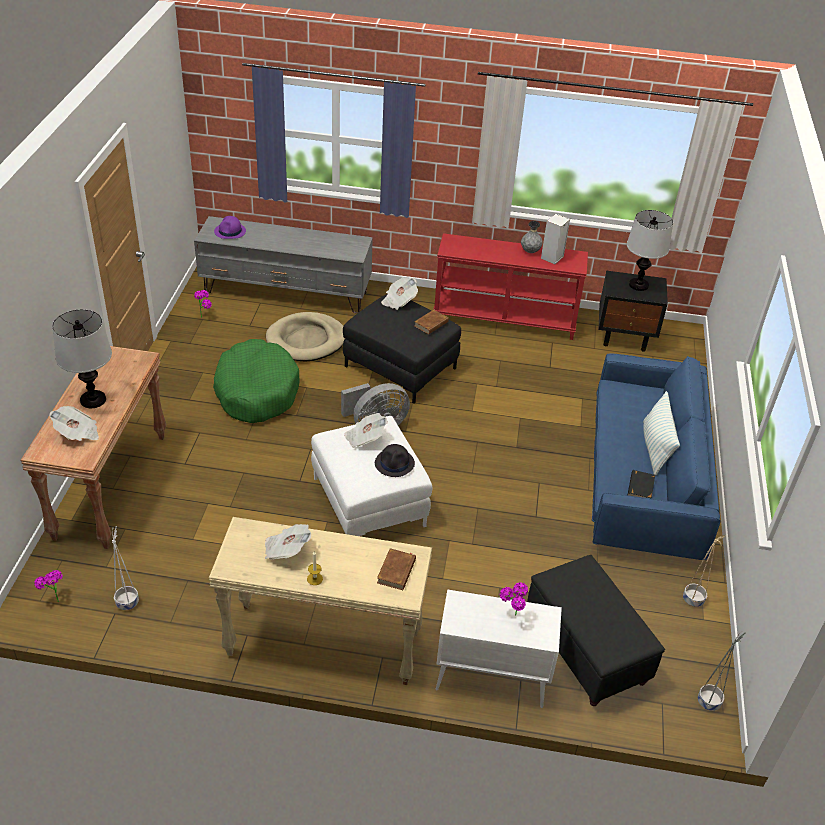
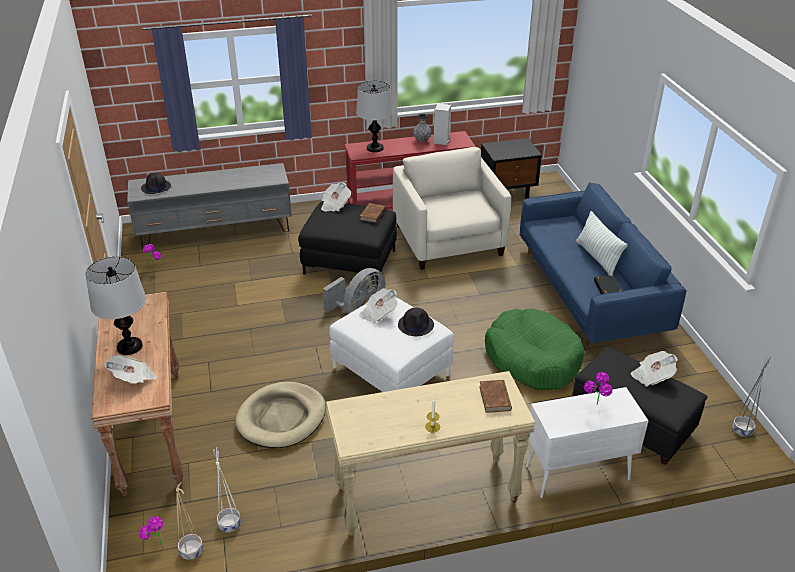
camera: 20 degrees left, 5 degrees down
green dog bed [213,339,300,423] -> green dog bed moved to [485,309,585,390]
purple hat [214,216,246,239] -> black hat [141,173,171,194]
newspaper [265,524,311,559] -> newspaper moved to [631,351,678,387]
beige dog bed [266,312,345,362] -> beige dog bed moved to [235,382,326,448]
table lamp [627,210,673,291] -> table lamp moved to [356,81,393,152]
beige planter [683,535,725,607] -> beige planter moved to [176,482,203,560]
none -> beige armchair [393,147,511,270]

